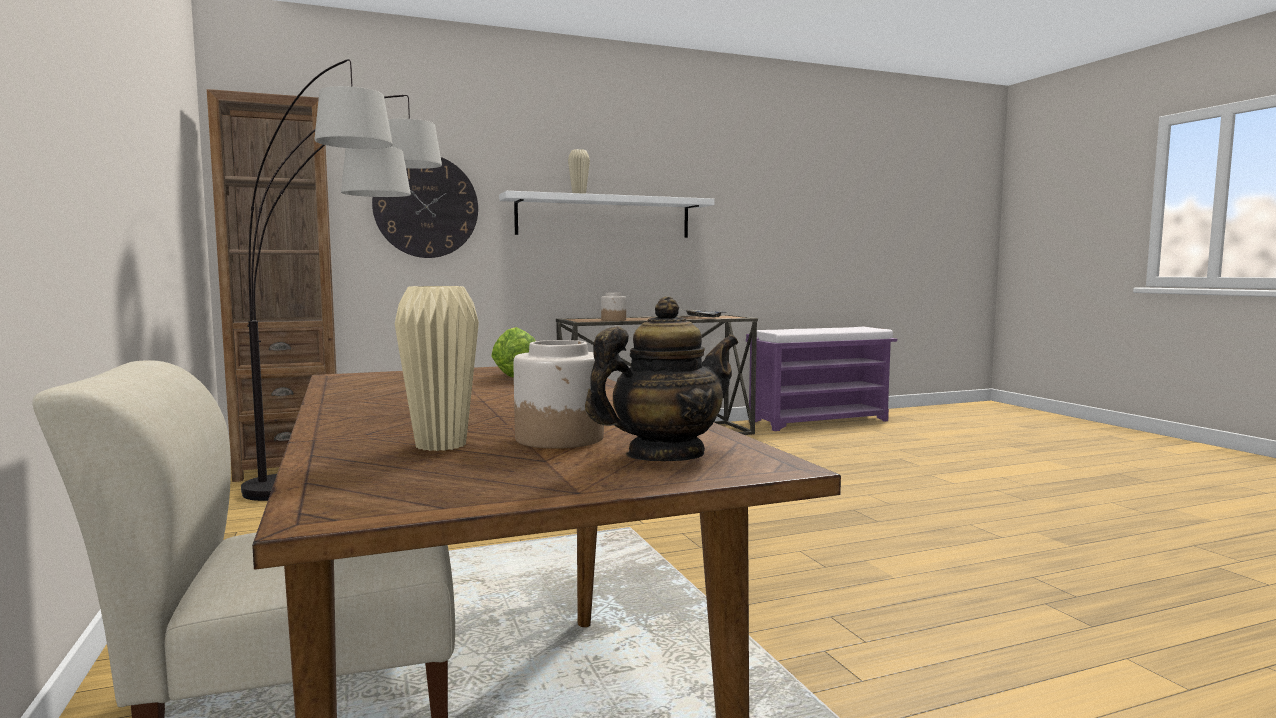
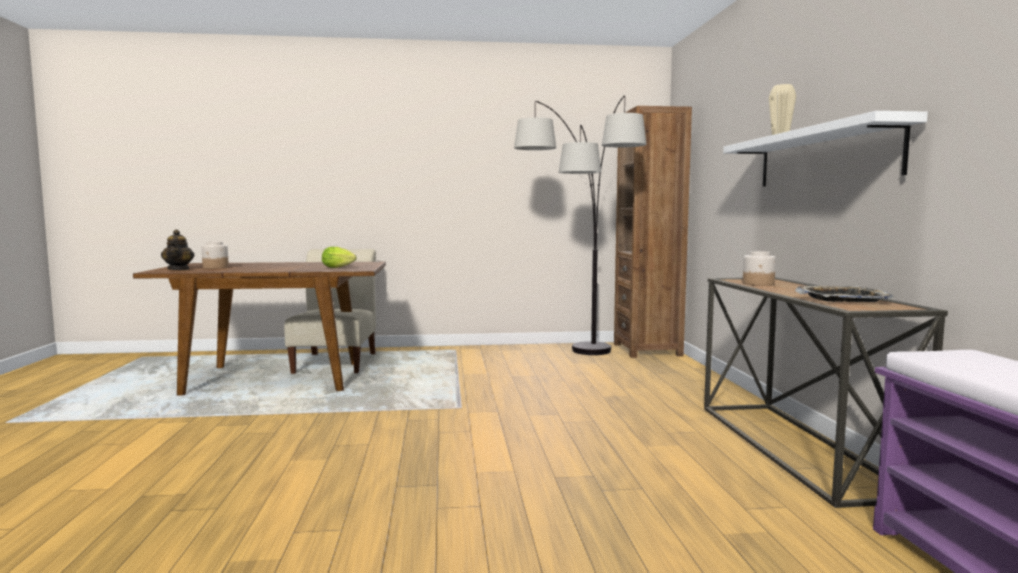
camera: 105 degrees right, 0 degrees up
wall clock [372,157,478,258] -> none
beige vase [395,286,479,451] -> none

